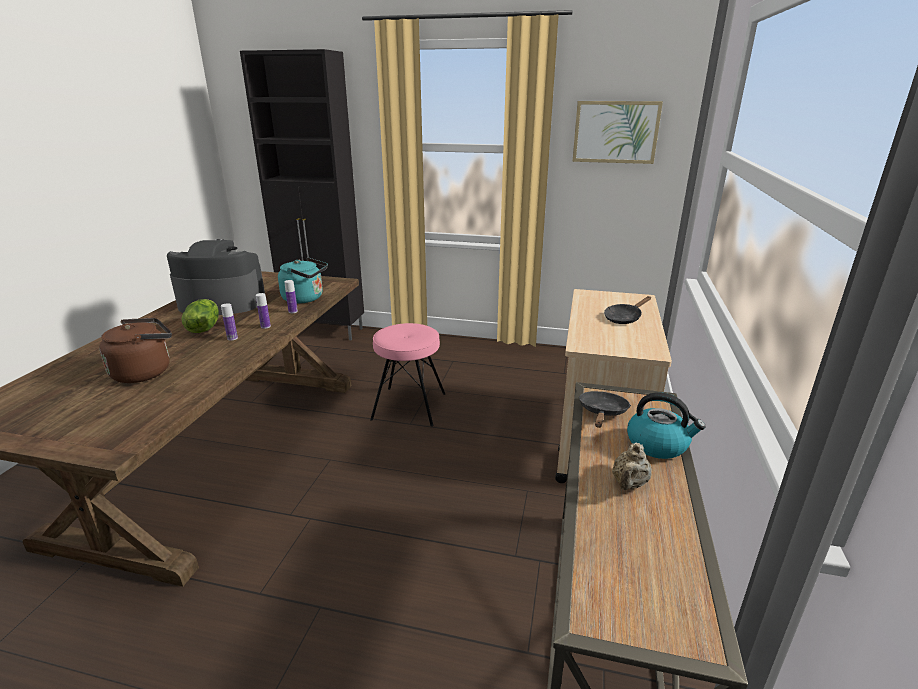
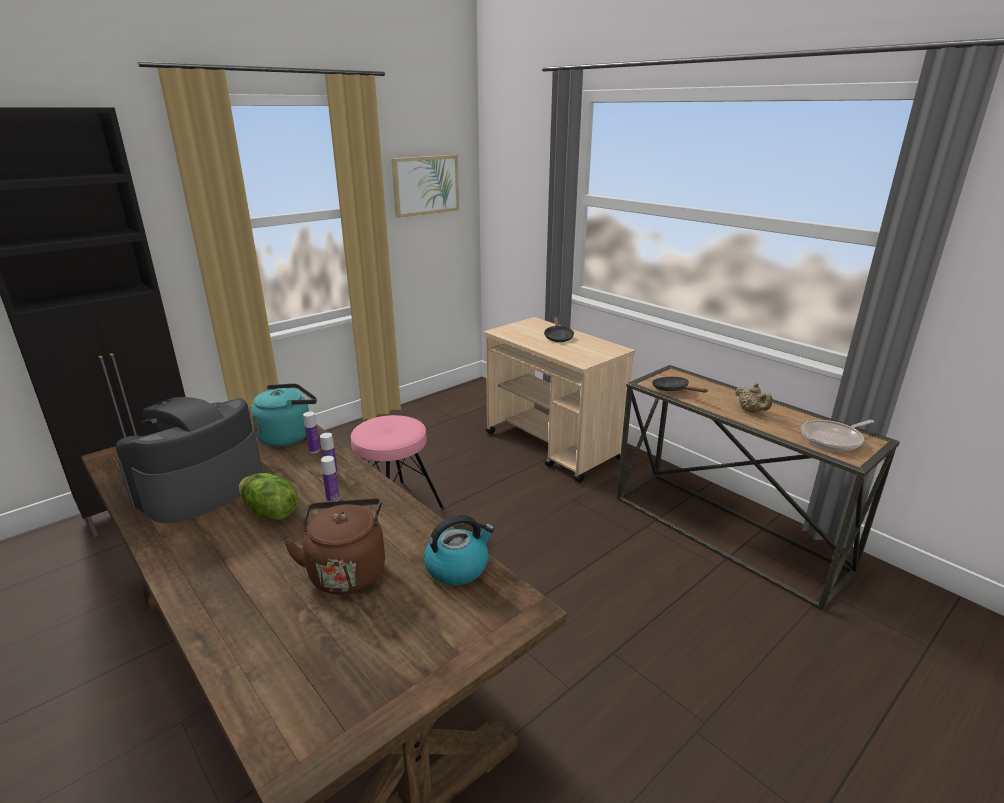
camera: 55 degrees left, 0 degrees up
kettle [627,392,706,459] -> kettle moved to [424,515,494,585]
none -> frying pan [801,420,874,451]

